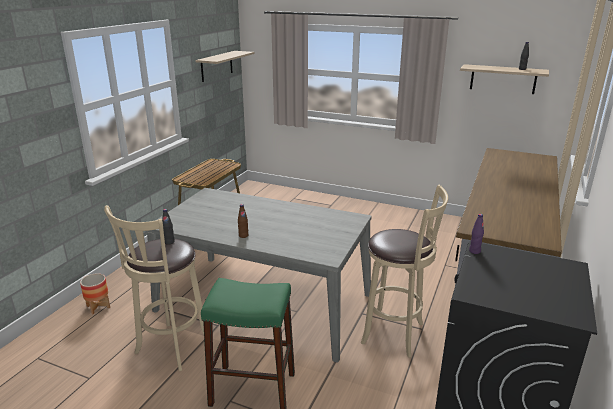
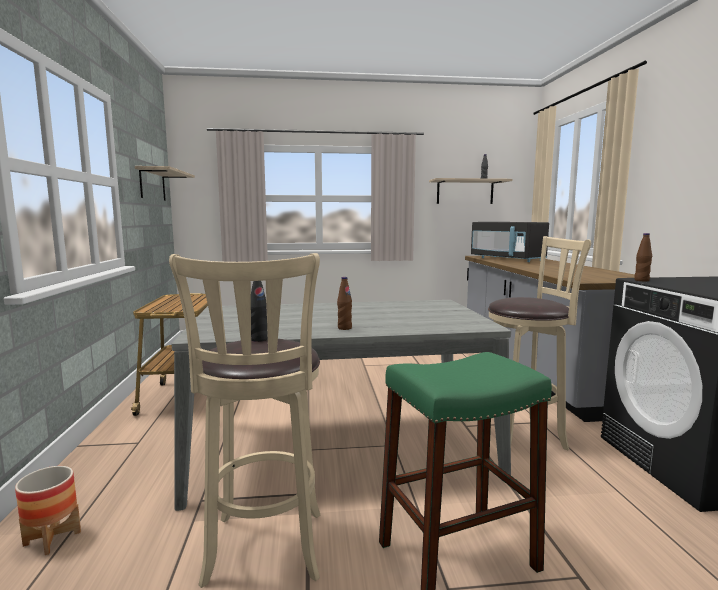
camera: 30 degrees left, 15 degrees down
purple bottle [469,214,484,254] -> brown bottle [634,233,652,281]
none -> black microwave [471,222,549,262]

